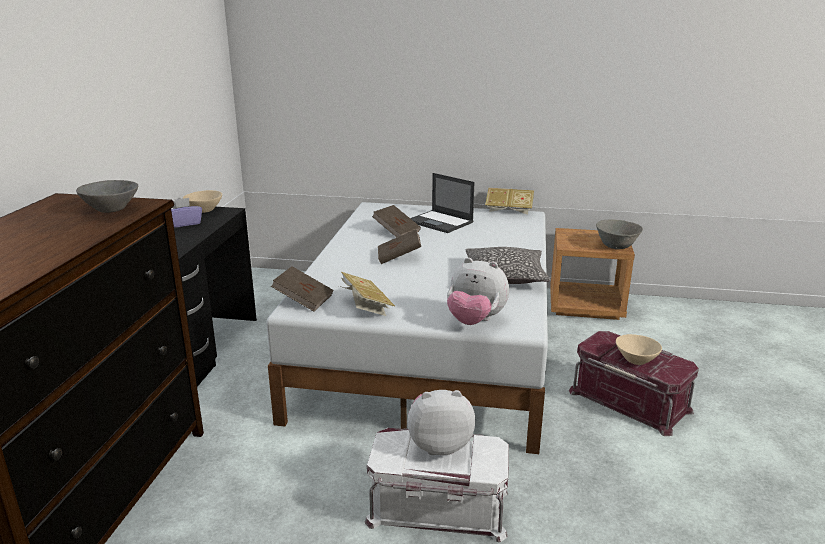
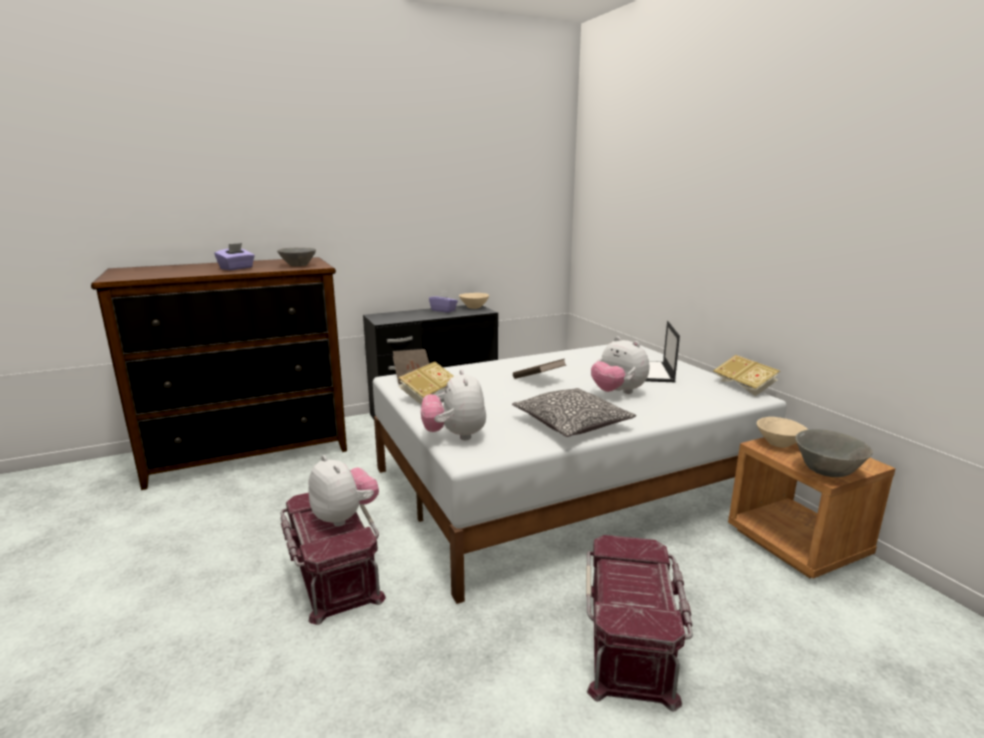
camera: 55 degrees right, 5 degrees down
white storage box [365,428,509,542] -> red storage box [280,492,386,625]
brown book [372,205,421,237] -> none
beige bowl [616,334,662,365] -> beige bowl moved to [757,417,808,448]
none -> purple tissue box [215,243,255,270]
none -> plush toy [591,337,649,394]

